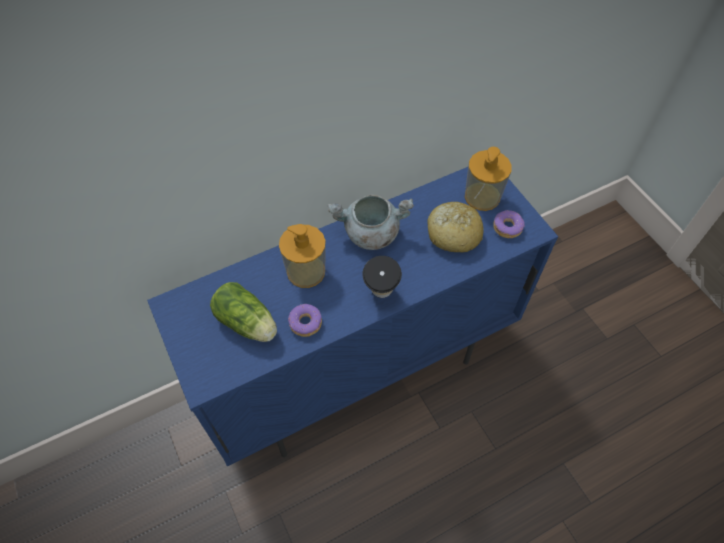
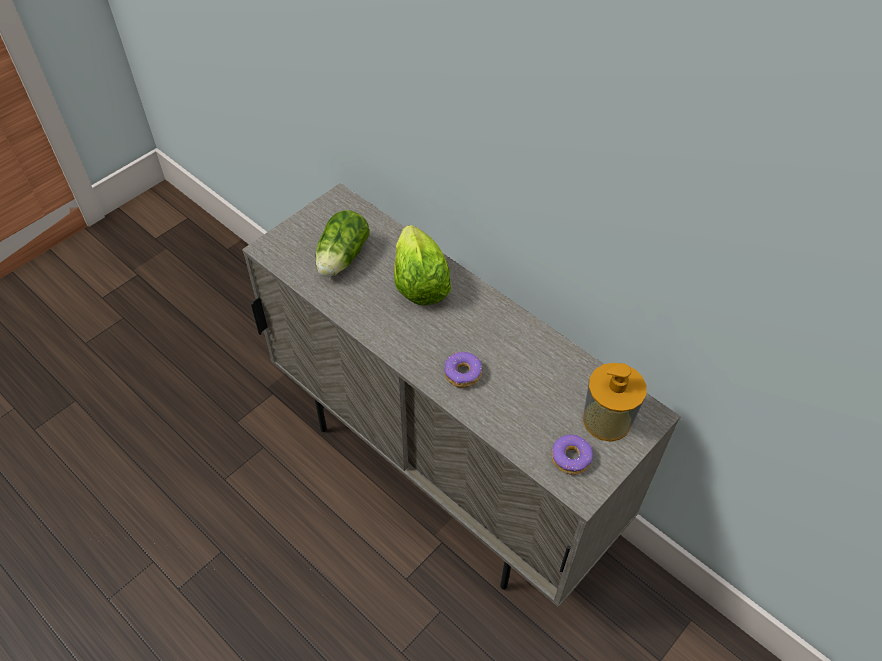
camera: 70 degrees right, 5 degrees down
blue cabinet [147,167,558,466] -> beige cabinet [242,183,681,607]
soap dispenser [279,224,326,288] -> lettuce [394,225,451,305]
donut [288,304,322,337] -> donut moved to [445,352,482,388]
grey cooking pot [328,195,414,250] -> none
cup [362,256,402,298] -> none
bread [427,202,484,252] -> none

